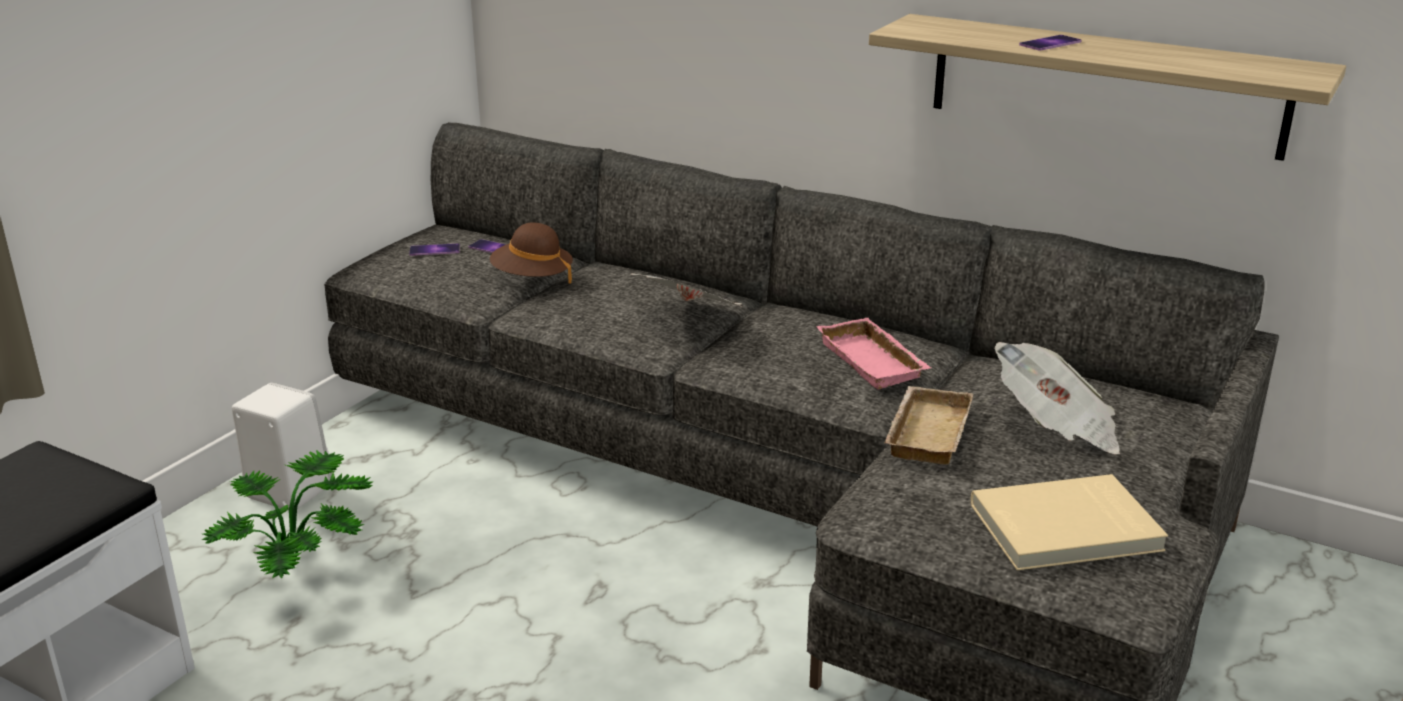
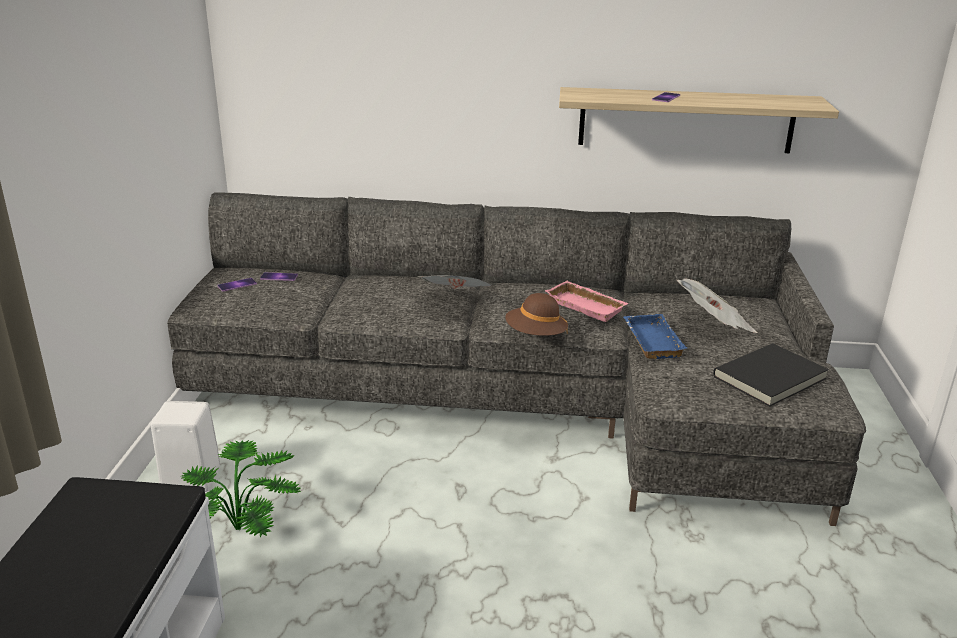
camera: 25 degrees left, 0 degrees up
brown hat [490,222,573,284] -> brown hat moved to [505,293,568,336]
beige tray [884,386,973,465] -> blue tray [623,314,687,359]
beige book [971,474,1168,570] -> black book [713,343,829,406]

